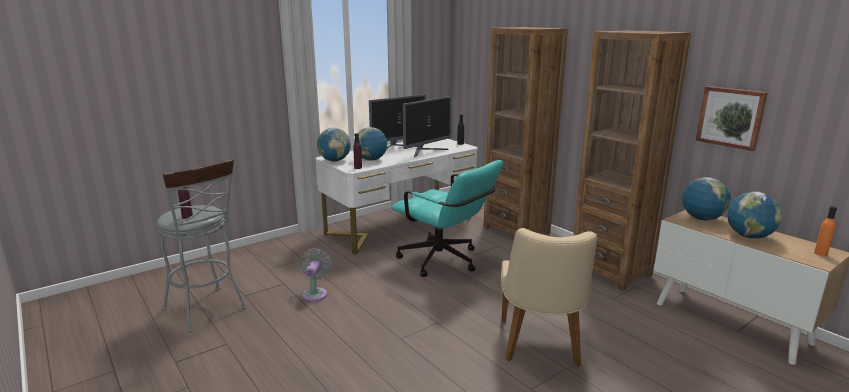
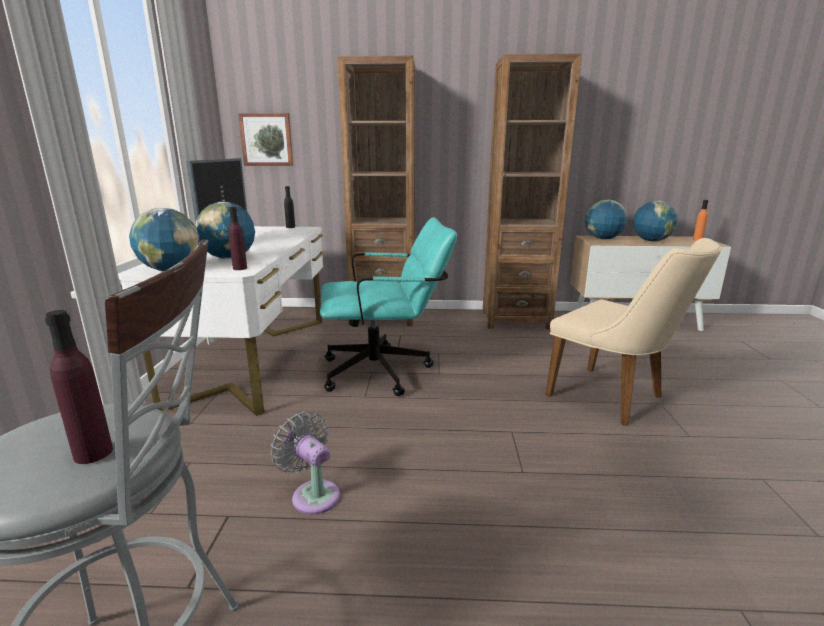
camera: 50 degrees left, 0 degrees up
monitor [403,96,452,158] -> none
picture [696,86,768,151] -> picture moved to [238,113,293,166]

